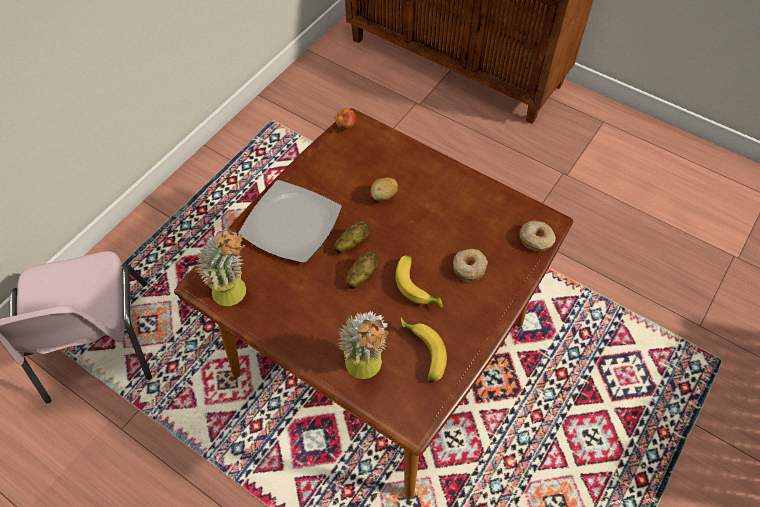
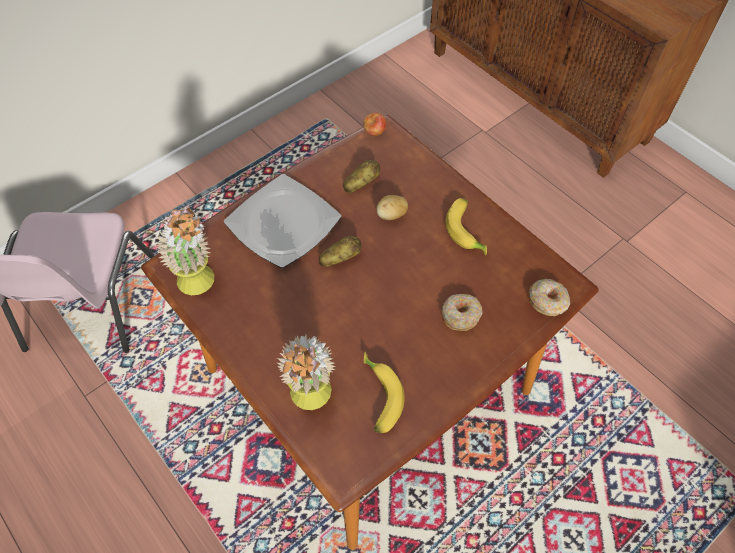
camera: 15 degrees right, 0 degrees up
potato [346,252,379,289] -> potato moved to [343,160,380,193]
banana [395,255,443,308] -> banana moved to [446,198,487,256]

